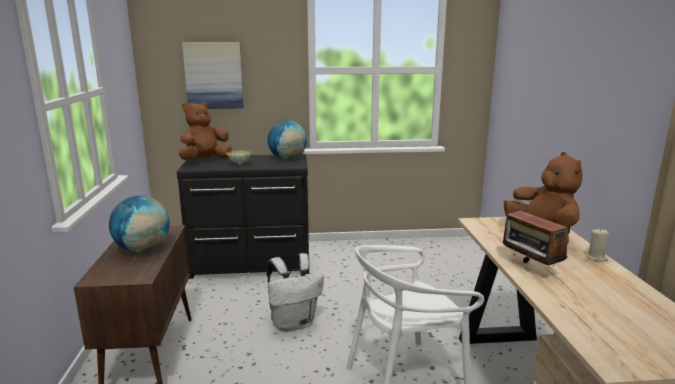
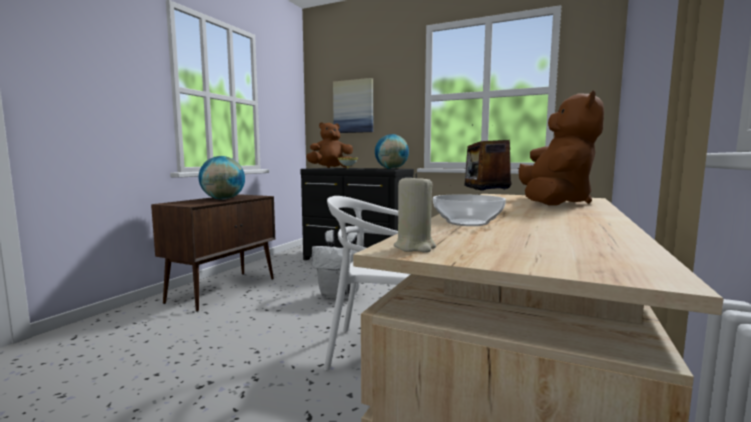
camera: 30 degrees right, 10 degrees down
beige candle [585,228,609,262] -> beige candle moved to [394,173,436,253]
none -> bowl [433,194,506,226]

